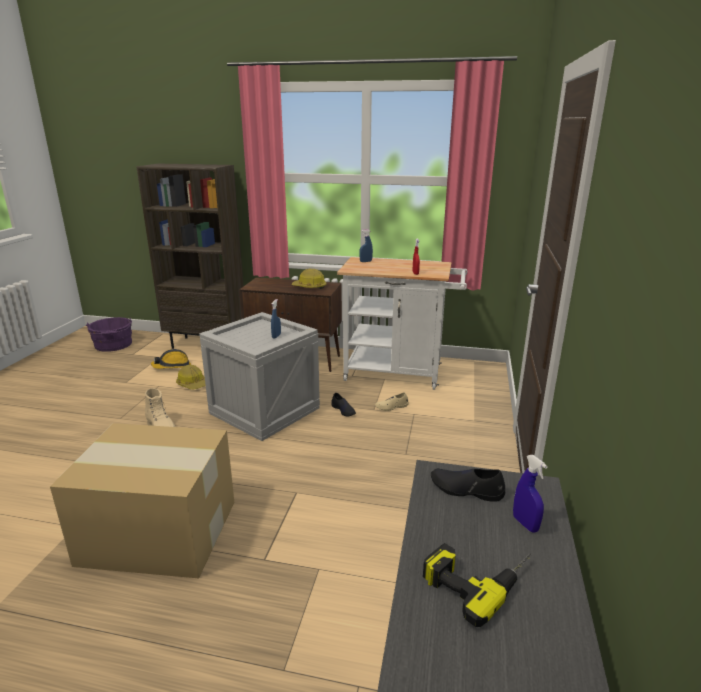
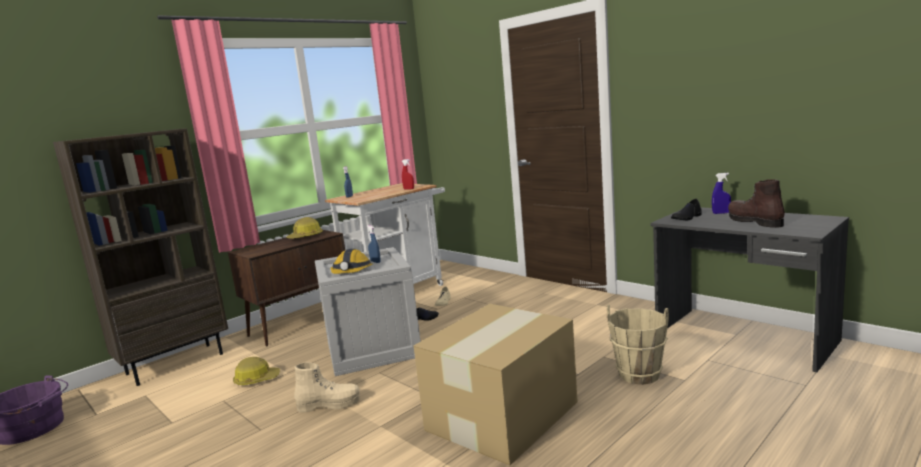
camera: 55 degrees left, 10 degrees down
hard hat [151,349,191,369] -> hard hat moved to [330,249,372,274]
power drill [423,543,532,627] -> brown boot [728,179,785,228]
none -> beige bucket [607,305,669,385]

